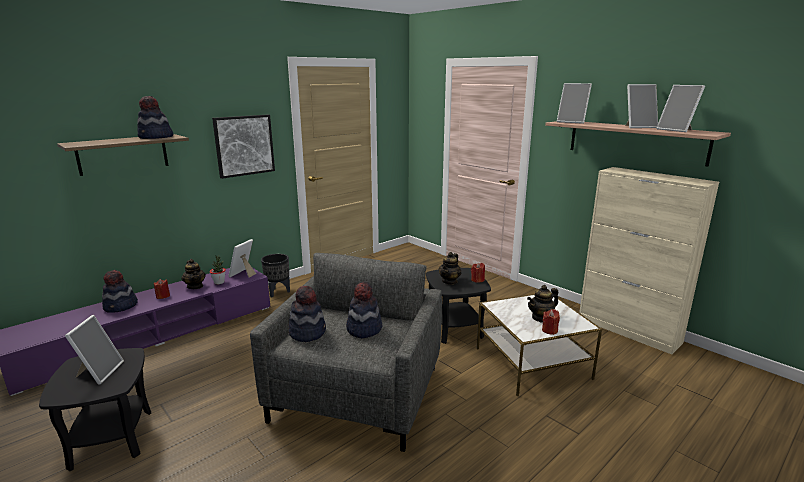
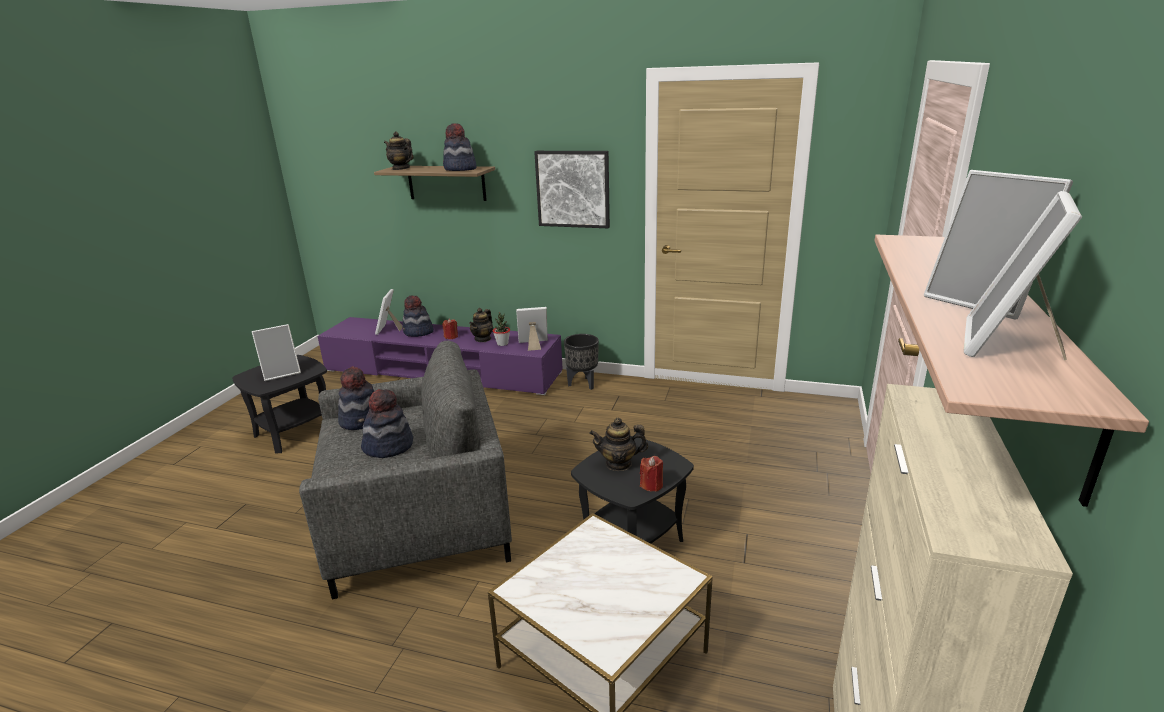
camera: 60 degrees right, 5 degrees up
teapot [527,285,558,322] -> teapot moved to [384,132,414,170]
red candle [542,309,560,335] -> none
picture frame [557,83,592,124] -> picture frame moved to [375,289,403,335]

